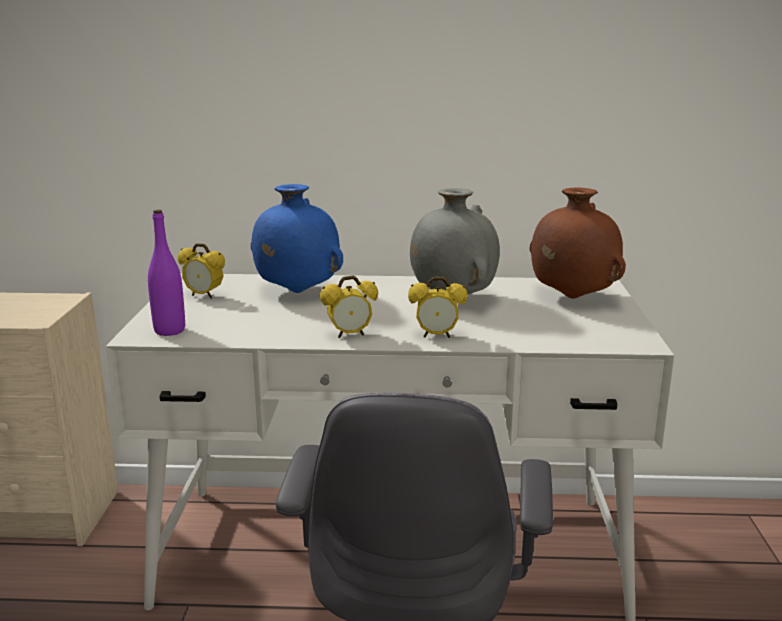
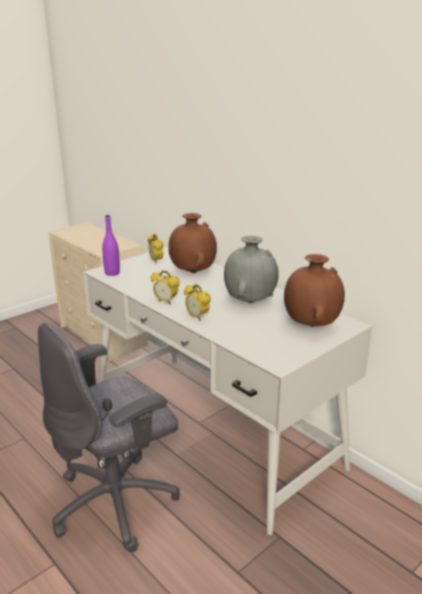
camera: 45 degrees right, 5 degrees up
blue vase [251,184,343,293] -> brown vase [168,213,217,273]

